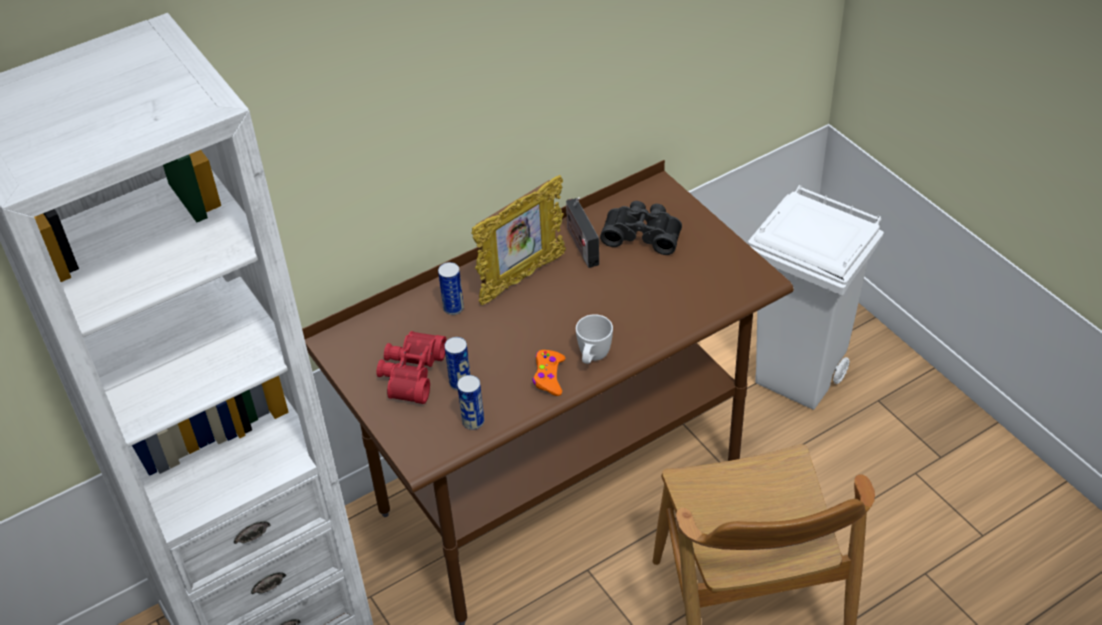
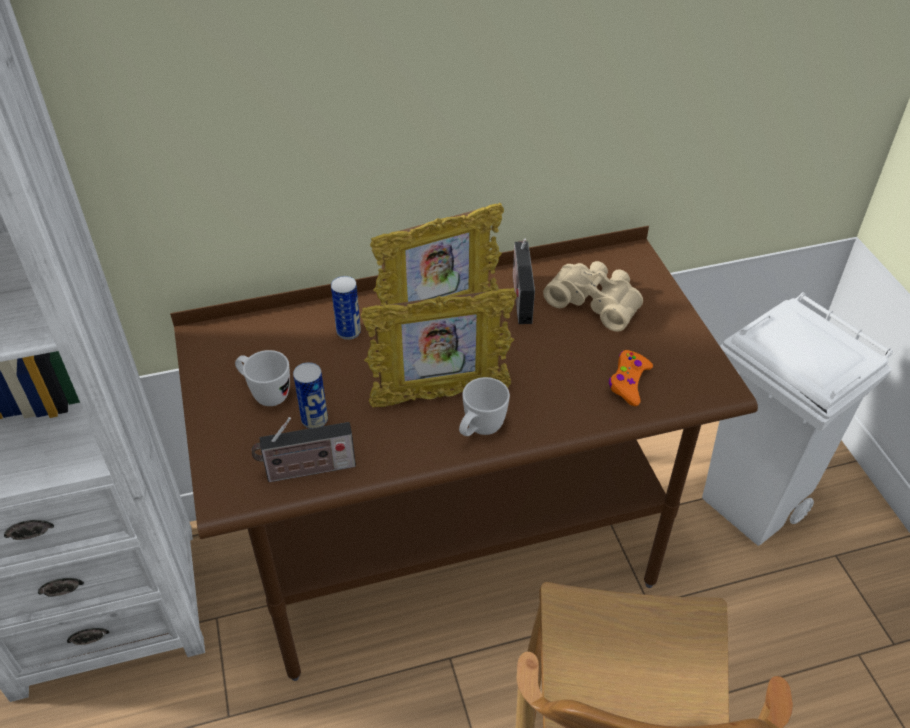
camera: 15 degrees right, 0 degrees up
red binoculars [377,331,447,404] -> white mug [235,350,290,406]
can [457,375,484,430] -> radio [251,417,356,482]
orange game controller [532,350,565,396] -> orange game controller moved to [609,350,653,406]
black binoculars [600,201,682,255] -> beige binoculars [543,261,643,332]
none -> picture frame [361,288,517,407]

